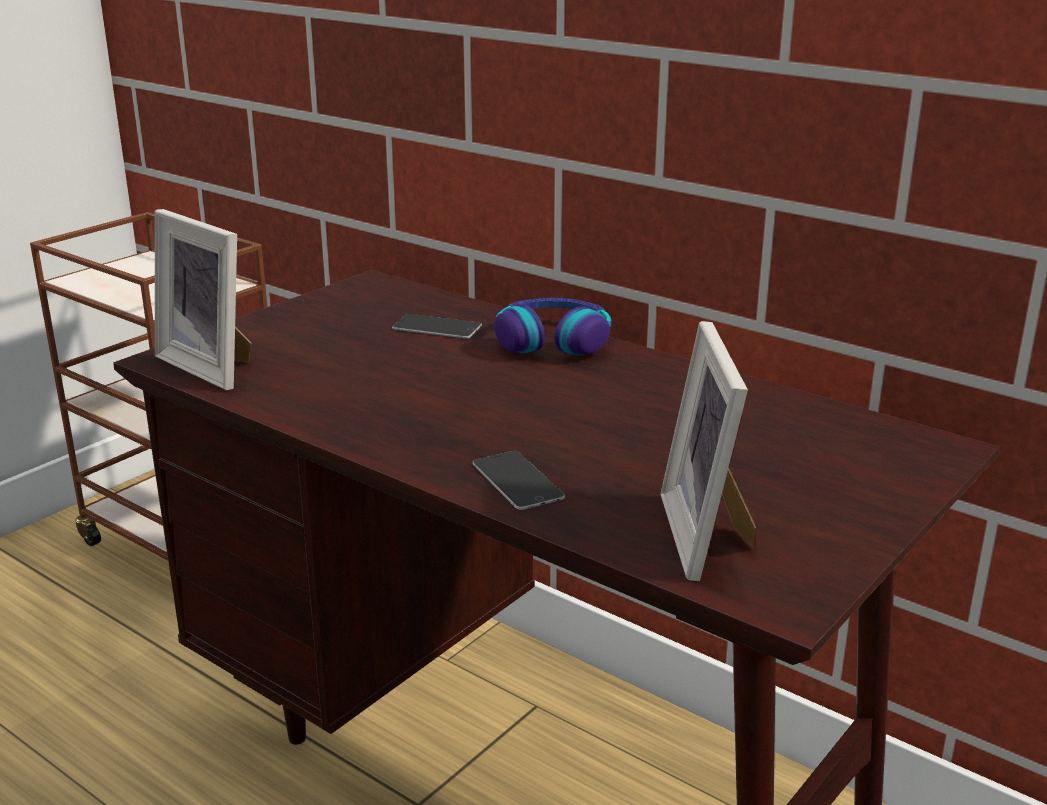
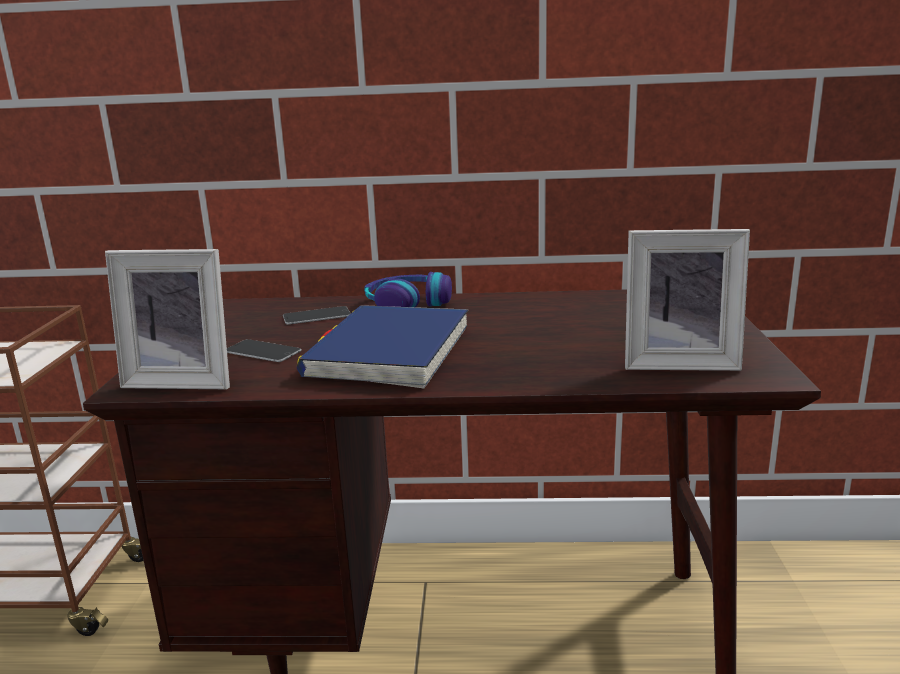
camera: 35 degrees left, 5 degrees down
phone [472,451,565,510] -> phone moved to [227,339,302,362]
picture frame [660,321,756,581] -> picture frame turned 45 degrees counterclockwise [625,229,750,371]
none -> blue book [296,305,468,389]

